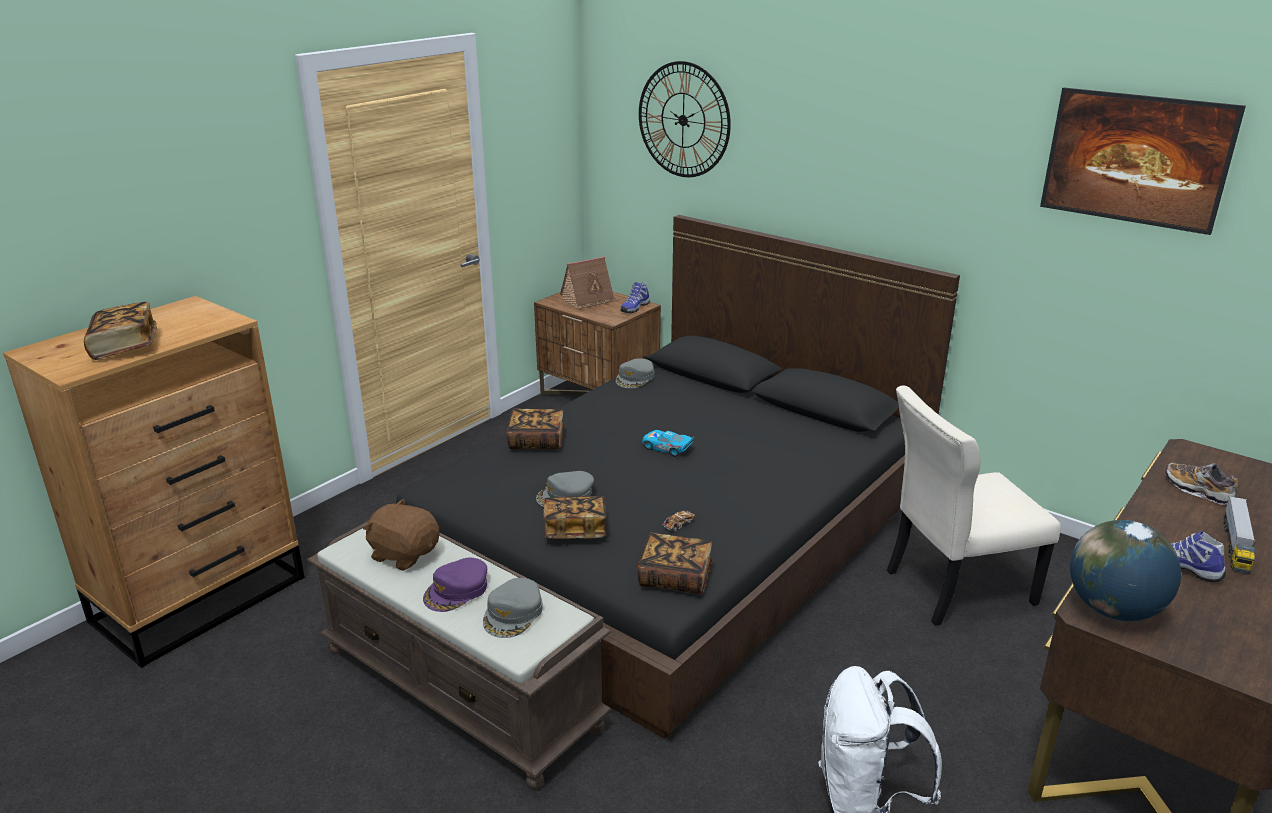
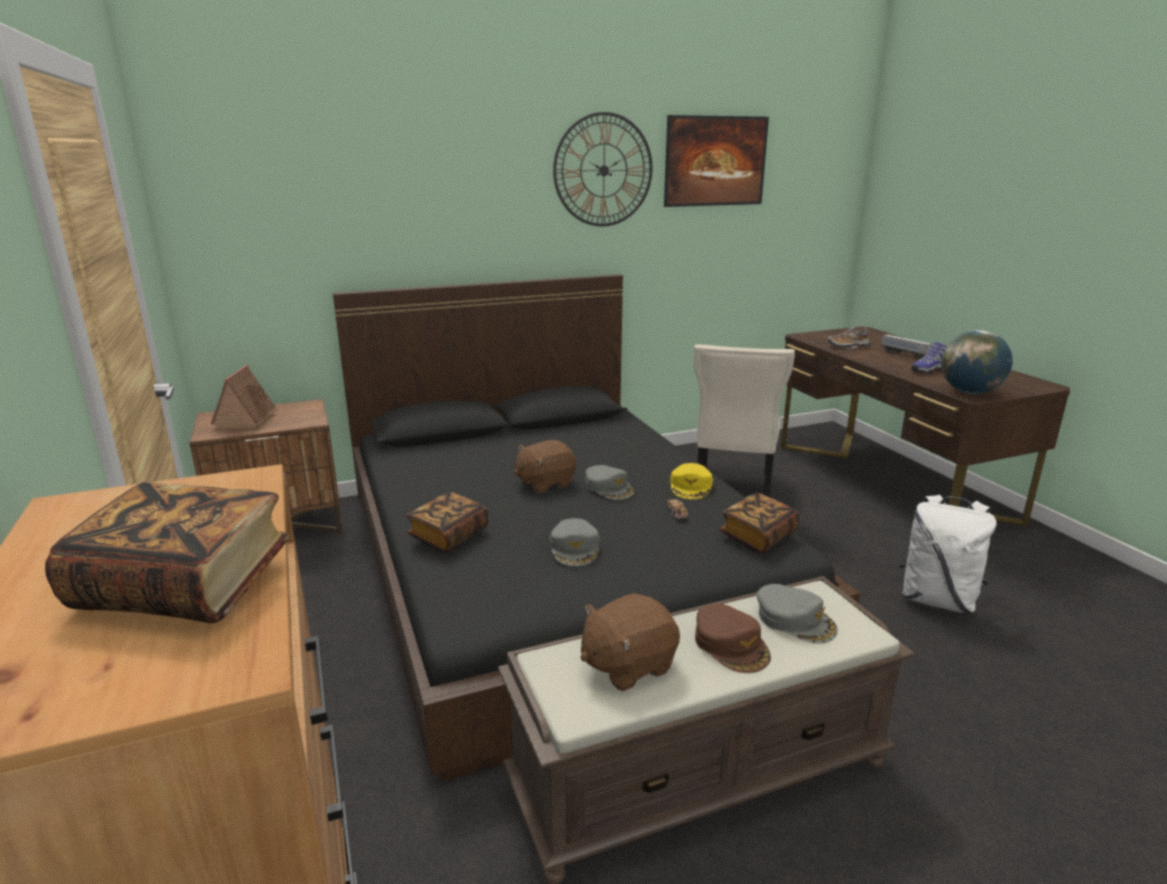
camera: 60 degrees left, 5 degrees down
purple cap [423,558,487,612] -> brown cap [695,604,771,673]
book [543,496,606,539] -> none
grey cap [616,359,654,388] -> grey cap moved to [585,465,634,500]
shoe [620,282,650,313] -> none
wall clock [639,61,731,177] -> wall clock moved to [553,112,652,226]
toy car [642,430,694,457] -> brown plush toy [514,440,576,493]
none -> yellow cap [670,463,713,499]

